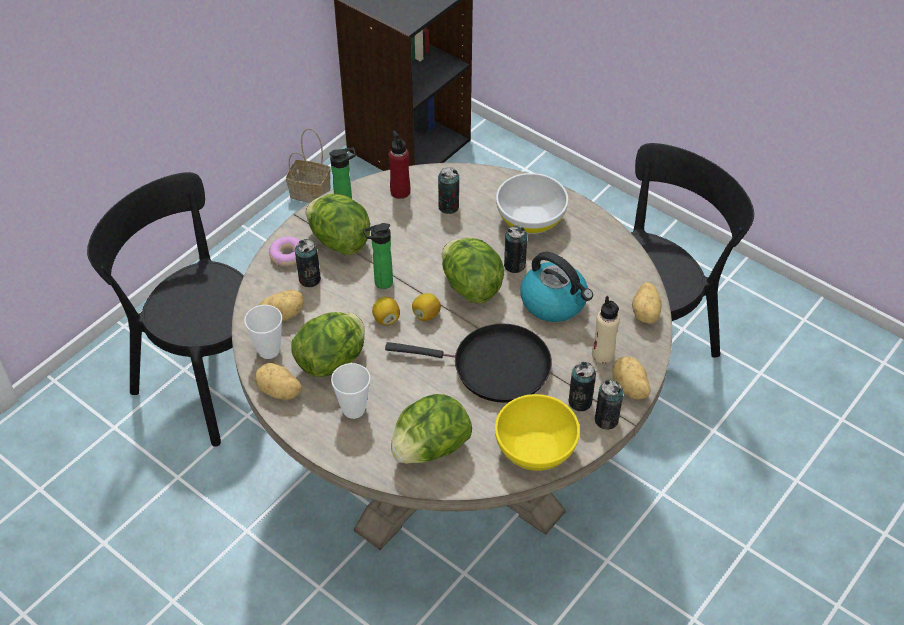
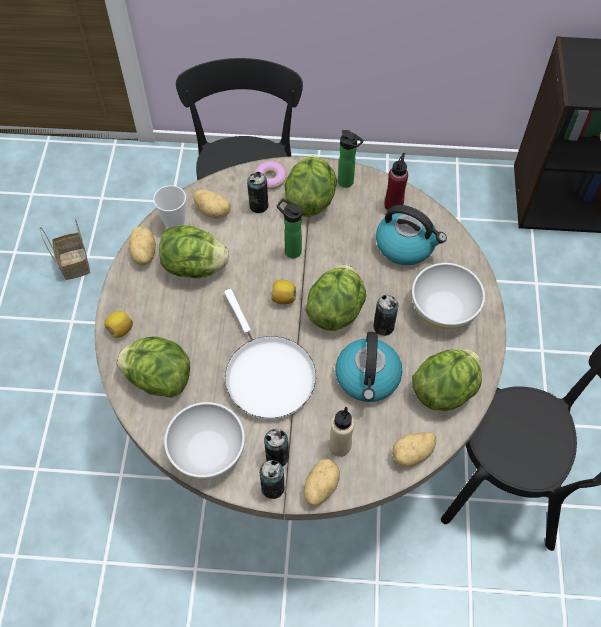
camera: 55 degrees right, 10 degrees up
basket [286,128,331,203] -> basket moved to [39,218,90,280]
cup [331,363,371,419] -> none
lemon [372,297,400,325] -> lemon moved to [104,311,133,338]
black frying pan [385,323,552,403] -> white frying pan [224,289,316,419]
can [438,167,459,214] -> kettle [376,205,447,265]
yellow bowl [495,394,580,471] -> white bowl [164,402,245,480]
none -> lettuce [412,349,482,411]

